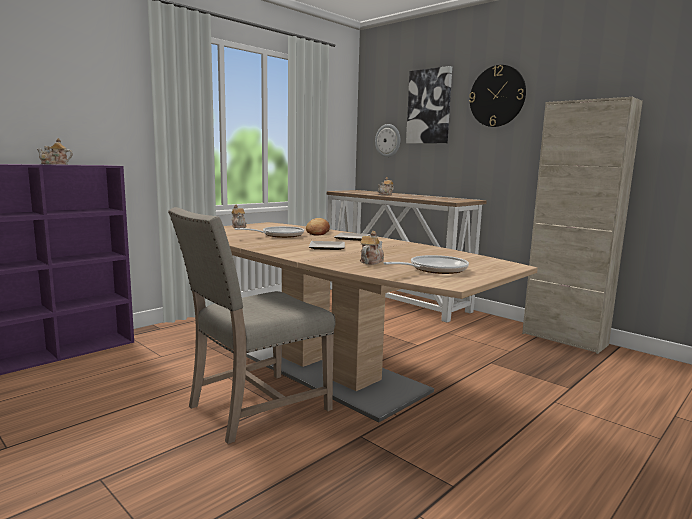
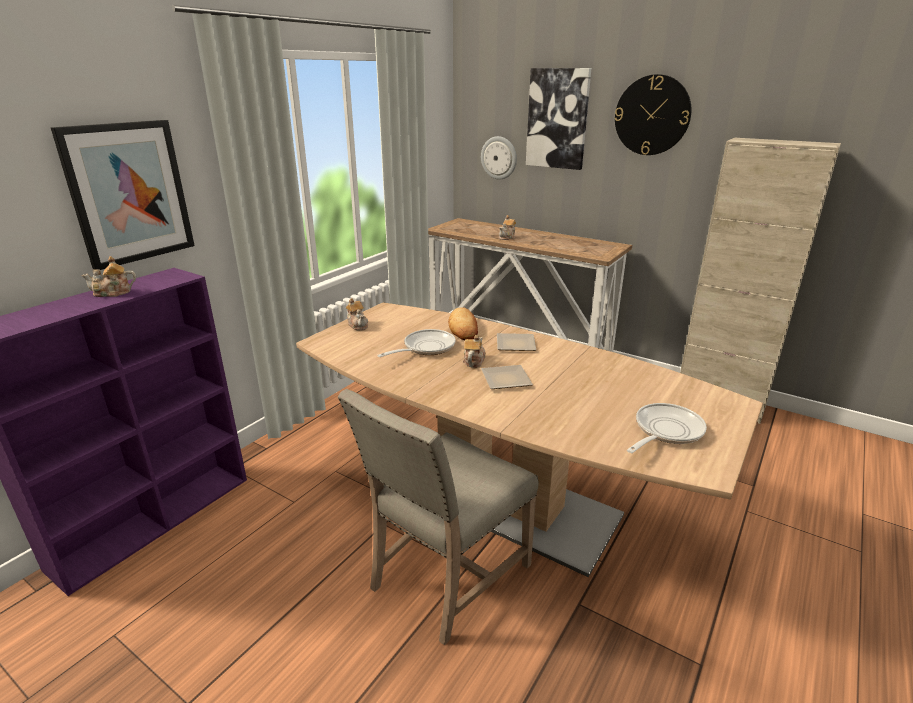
camera: 10 degrees left, 15 degrees up
teapot [360,231,384,265] -> teapot moved to [463,335,486,368]
none -> picture [51,120,195,270]

